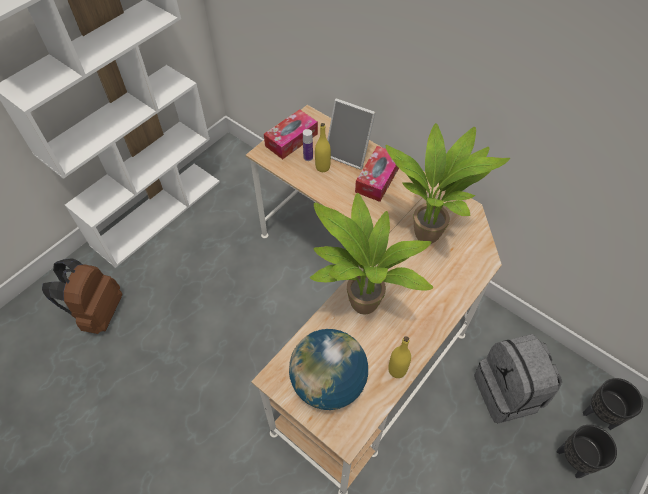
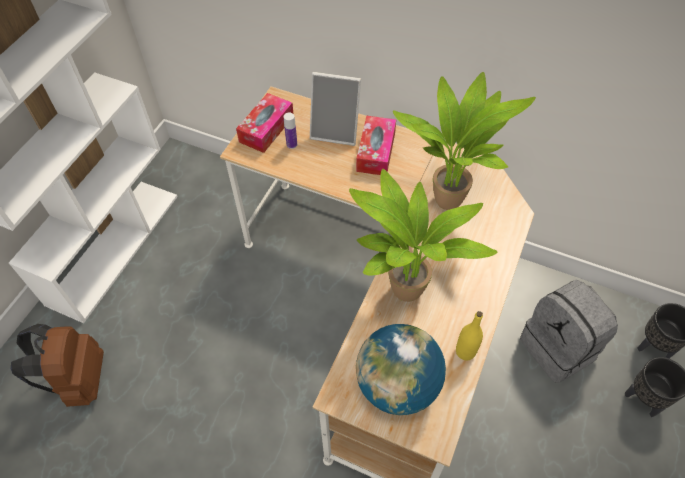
camera: 15 degrees left, 0 degrees up
yellow bottle [315,123,331,172] -> none

